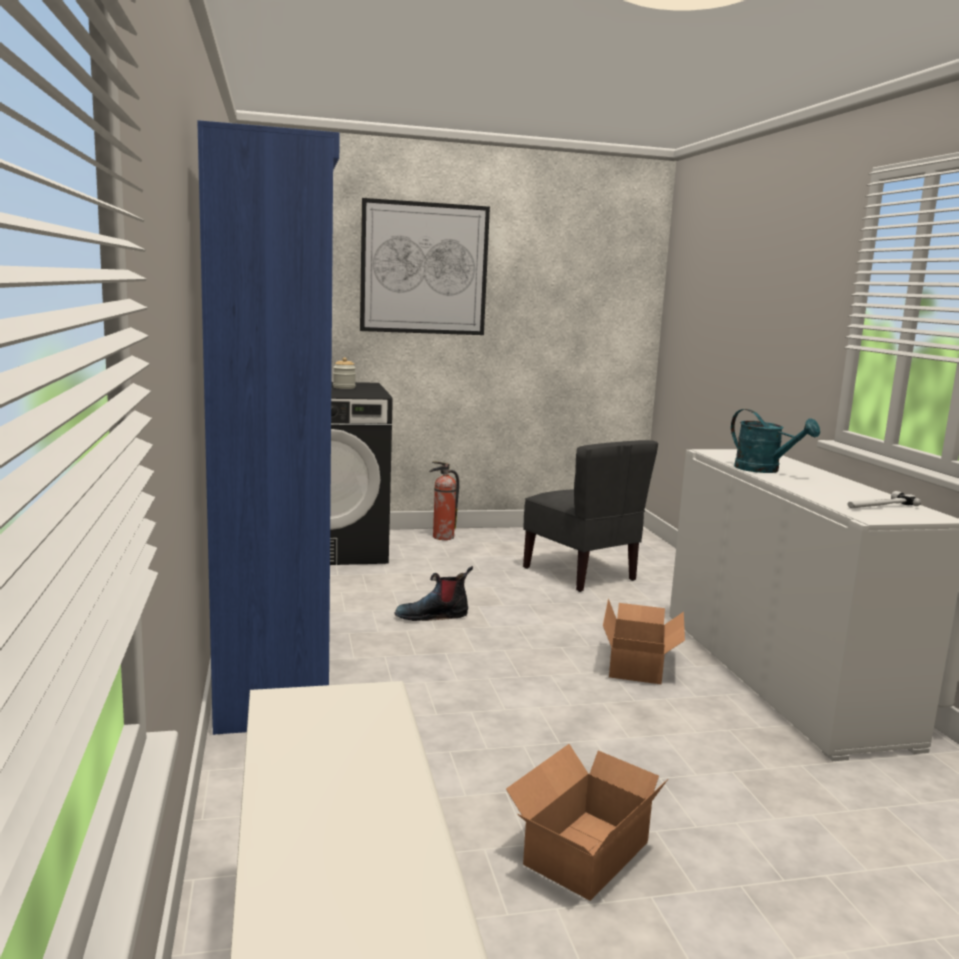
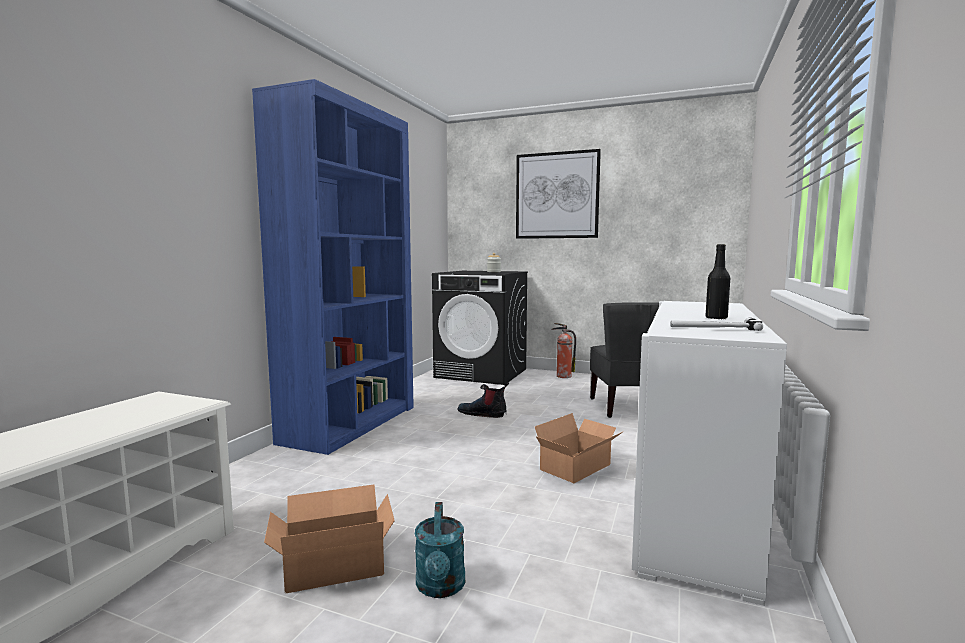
camera: 35 degrees right, 5 degrees down
turquoise watering can [731,409,820,473] -> turquoise watering can moved to [414,502,465,598]
none -> black bottle [706,244,730,319]

